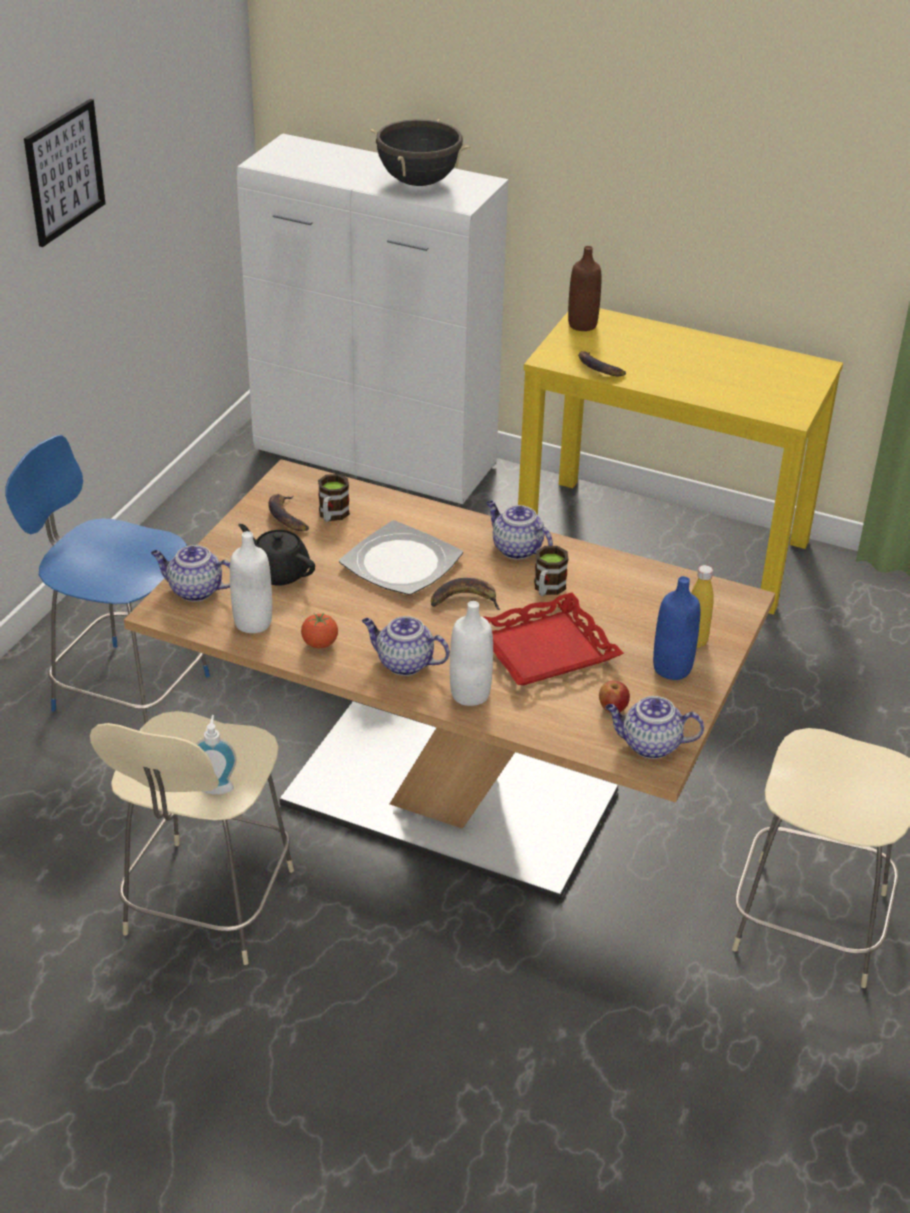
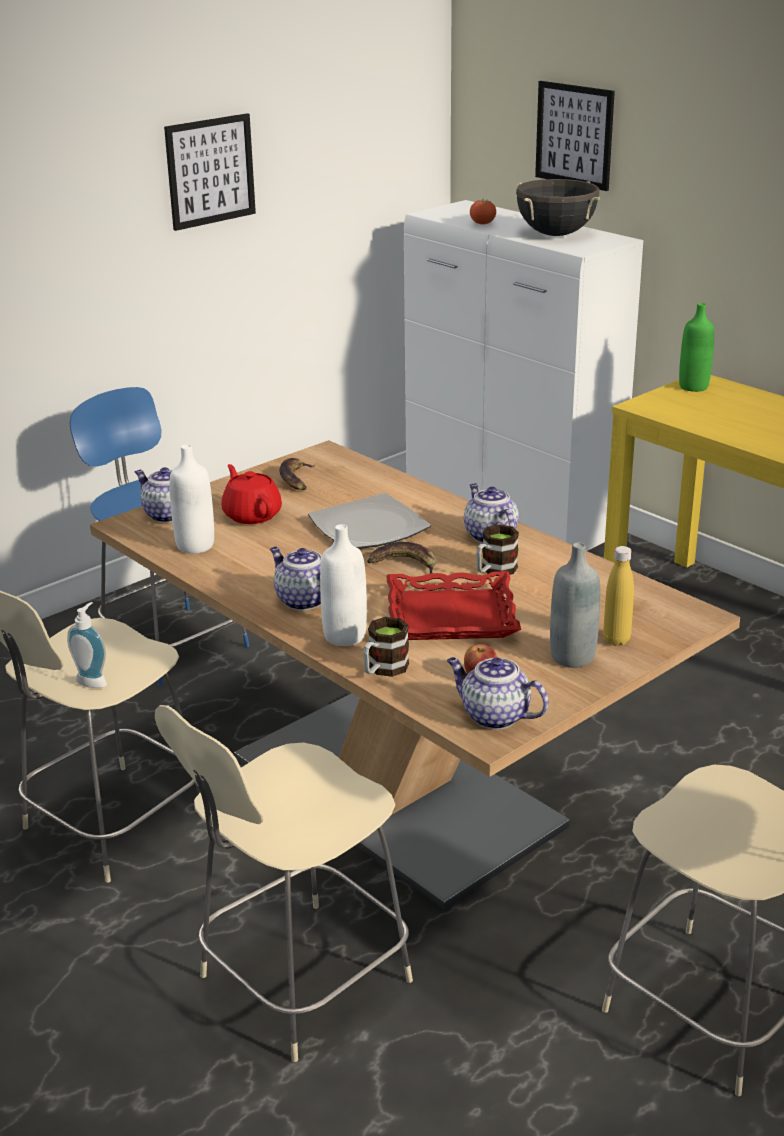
camera: 25 degrees right, 10 degrees down
black teapot [238,524,315,585] -> red teapot [222,464,282,524]
tomato [301,613,338,648] -> tomato moved to [470,198,496,224]
mug [318,474,350,522] -> mug moved to [363,617,409,677]
brown bottle [568,246,601,331] -> green bottle [679,303,714,392]
banana [578,351,626,377] -> none
blue bottle [653,576,700,680] -> grey bottle [550,542,600,668]
none -> beige stool [155,705,413,1062]
none -> picture [535,81,615,191]

